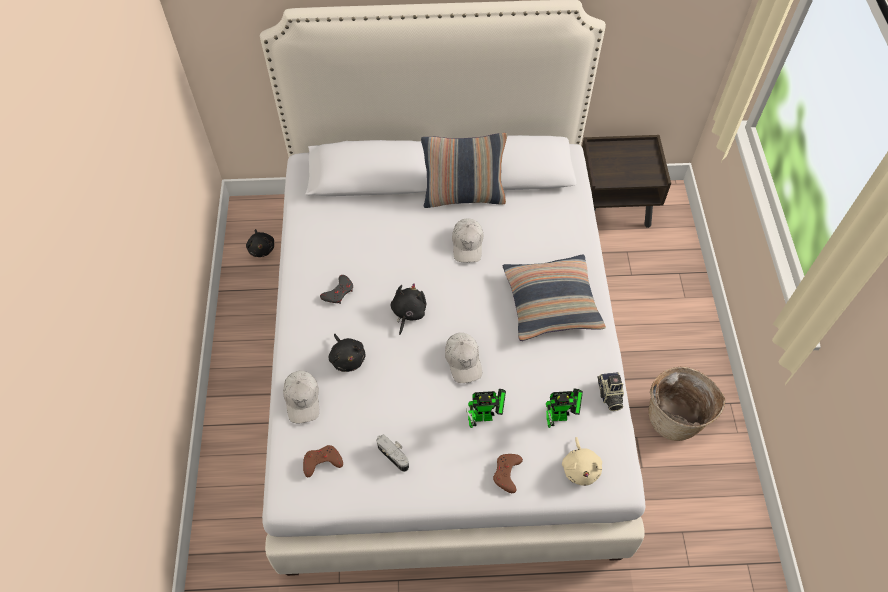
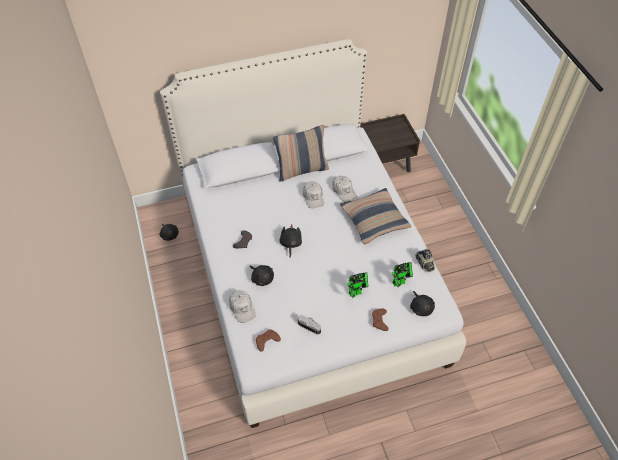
camera: 15 degrees left, 5 degrees down
white cap [445,333,482,383] -> white cap moved to [332,176,357,202]
beige plush toy [562,437,602,486] -> black plush toy [410,291,435,316]
basket [648,367,725,441] -> none

